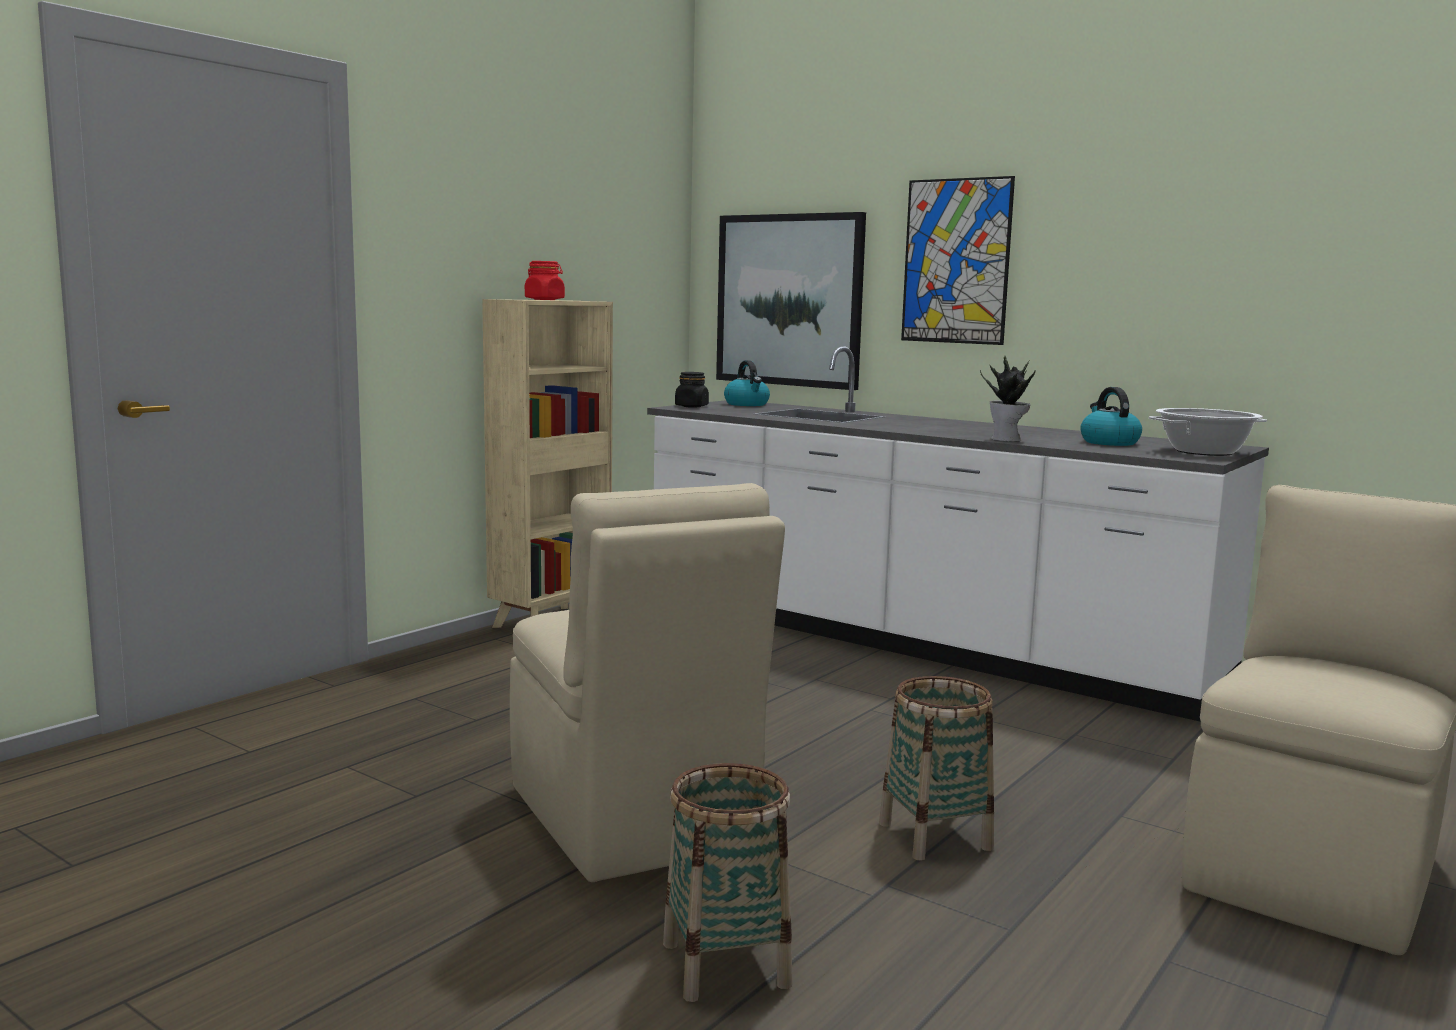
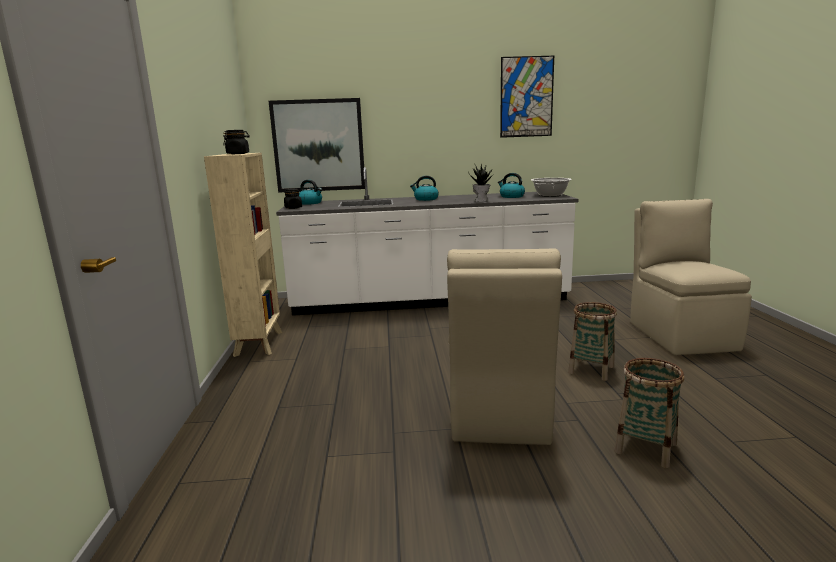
camera: 40 degrees left, 5 degrees up
beige chair [510,483,785,882] -> beige chair turned 75 degrees clockwise [447,248,562,445]
red jar [525,261,565,300] -> black jar [223,130,250,154]
picture [901,176,1015,345] -> picture moved to [500,56,554,138]
none -> kettle [410,176,439,201]

